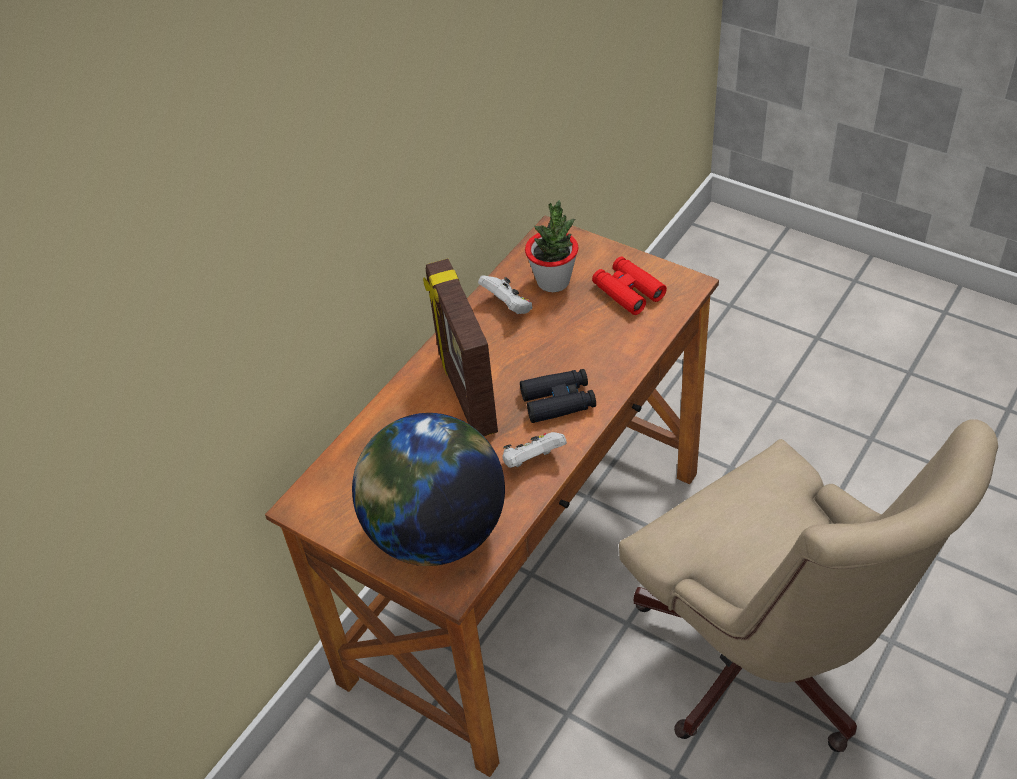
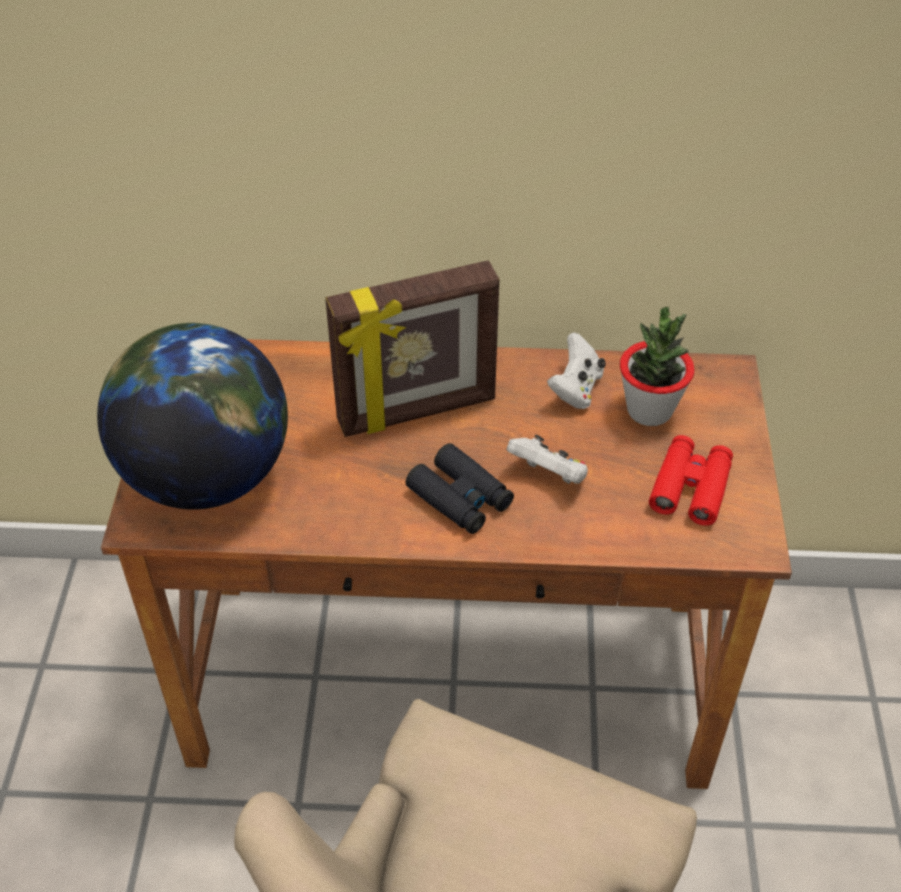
camera: 55 degrees right, 0 degrees up
picture frame [423,258,498,436] -> picture frame turned 150 degrees counterclockwise [325,260,499,437]
white game controller [503,432,567,468] -> white game controller moved to [507,435,588,484]

